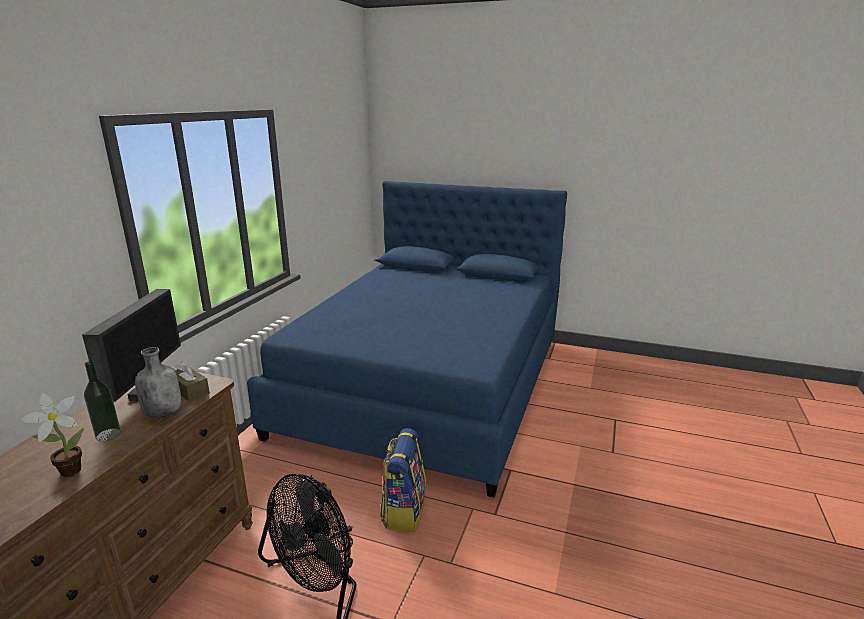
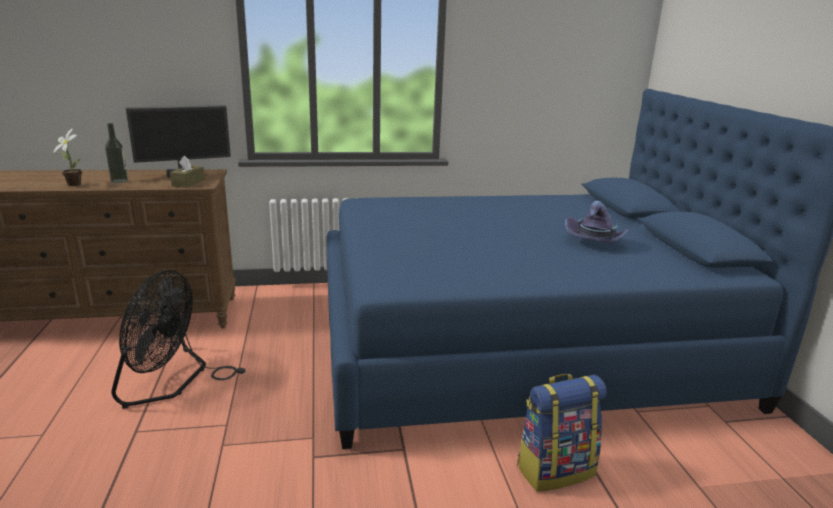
camera: 60 degrees right, 0 degrees up
grey bottle [135,347,181,418] -> none
backpack [380,428,426,532] -> backpack moved to [517,374,607,492]
none -> purple hat [565,201,628,243]

